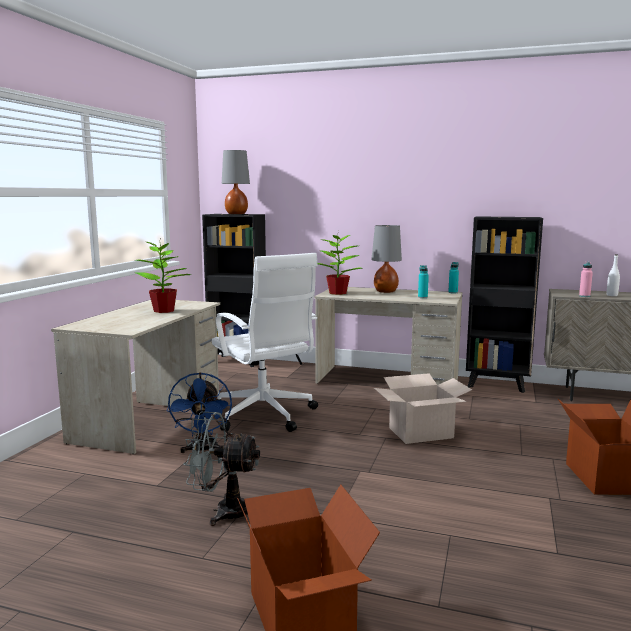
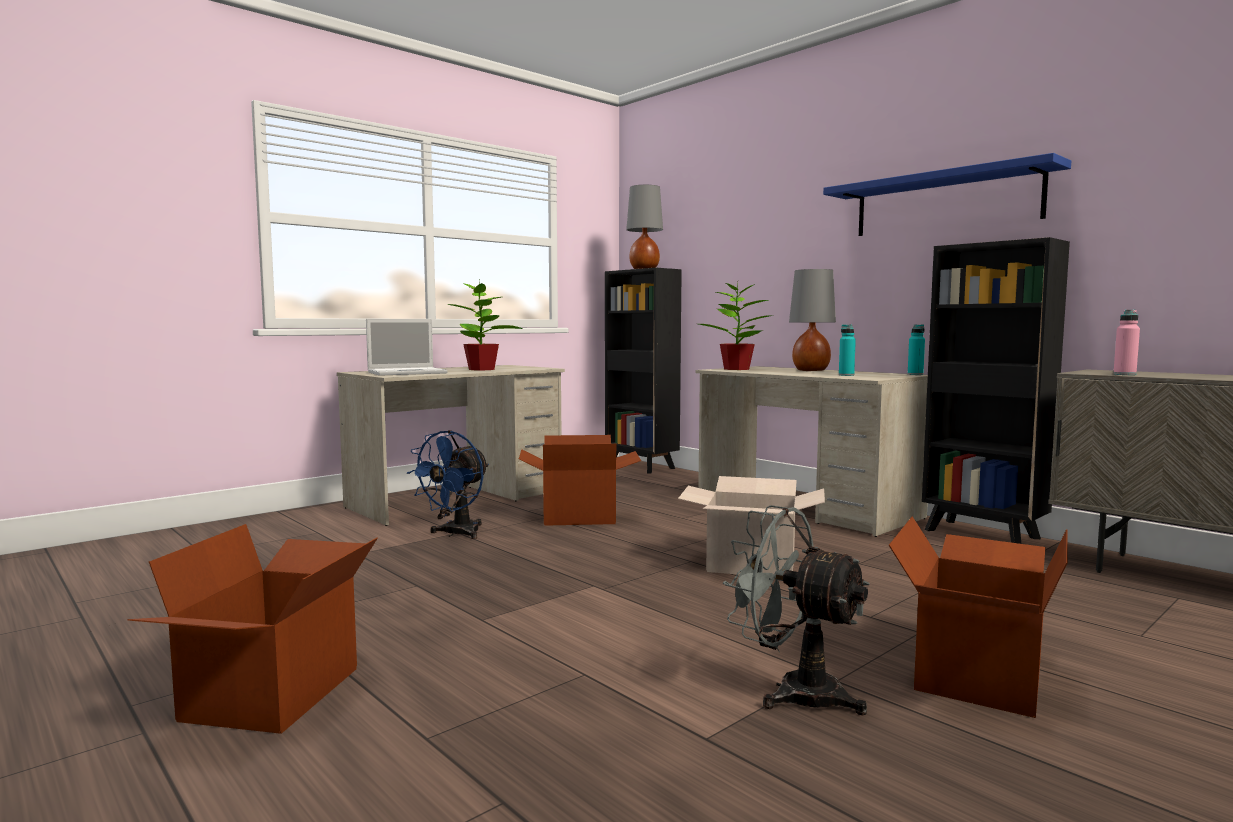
camera: 30 degrees right, 5 degrees down
grey fan [183,412,260,526] -> grey fan moved to [723,505,869,715]
white office chair [212,253,318,432] -> cardboard box [519,435,641,526]
white bottle [607,254,620,296] -> none
none -> laptop [366,319,448,376]
none -> blue shelf [823,153,1071,236]

